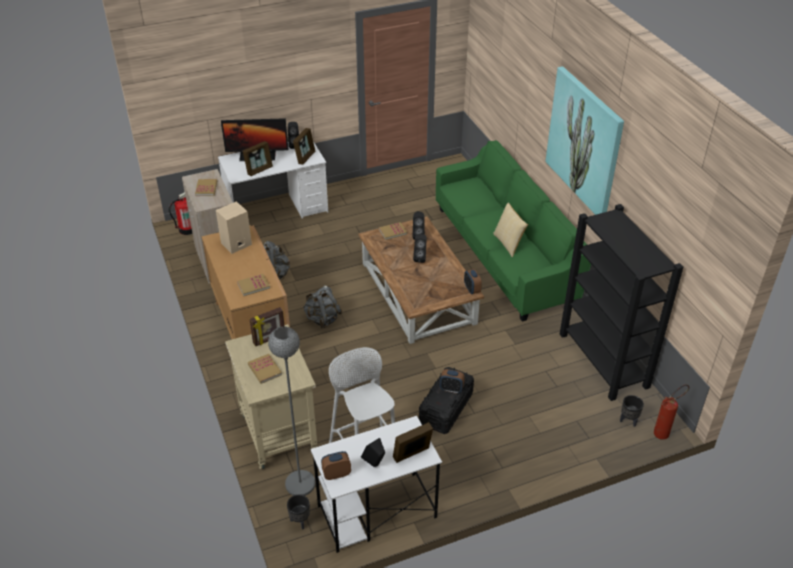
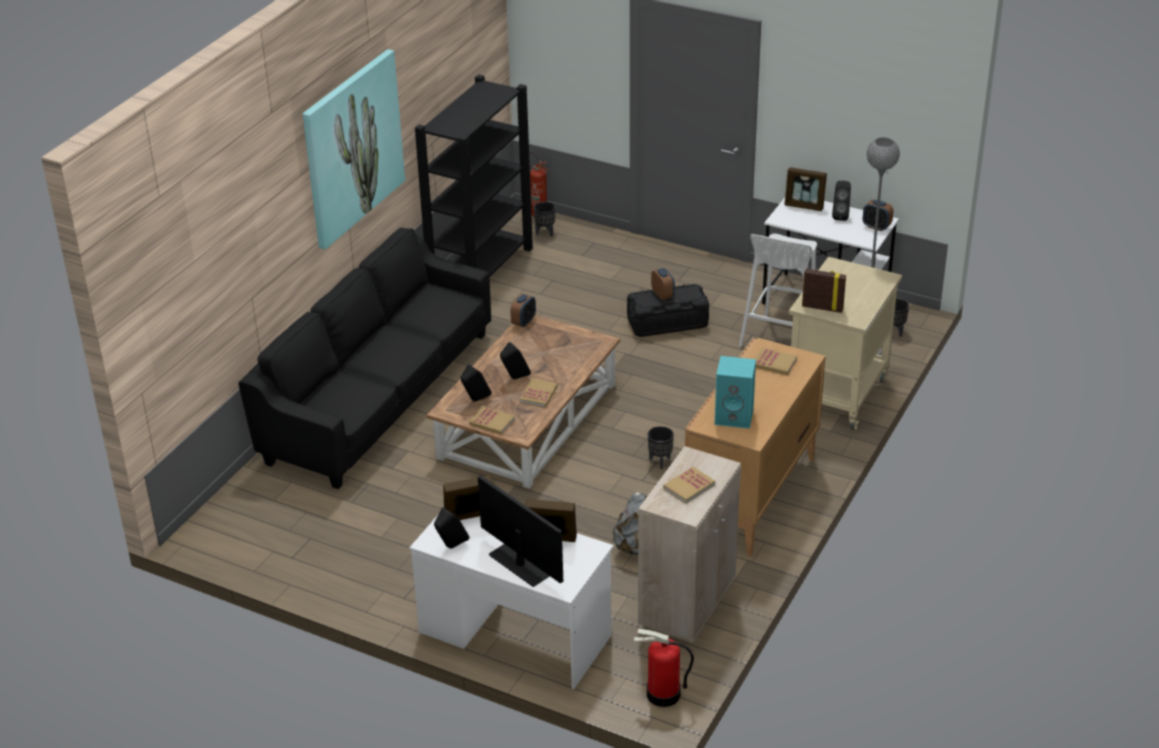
camera: 130 degrees left, 5 degrees down
beige speaker [216,201,252,254] -> turquoise speaker [715,356,756,429]
book [248,354,282,384] -> book moved to [520,379,558,408]
grey backpack [303,285,342,328] -> black planter [648,426,674,469]
green sofa [436,140,591,322] -> black sofa [238,228,491,489]
pillow [493,203,528,257] -> none

